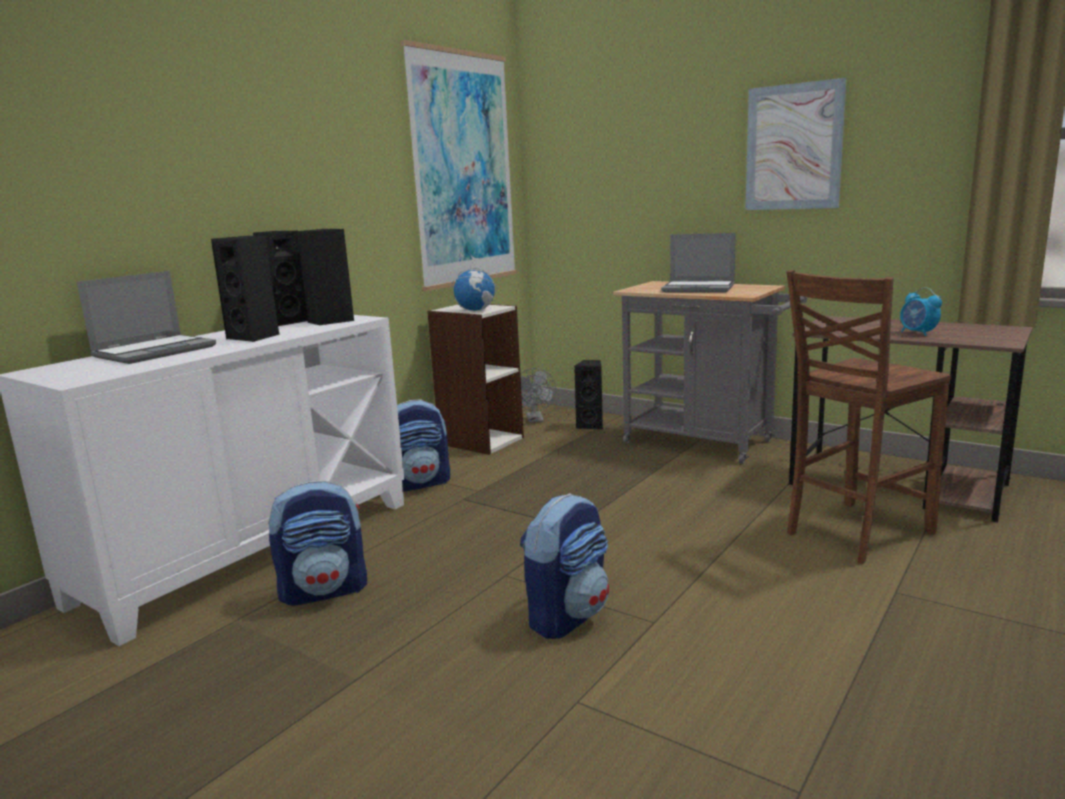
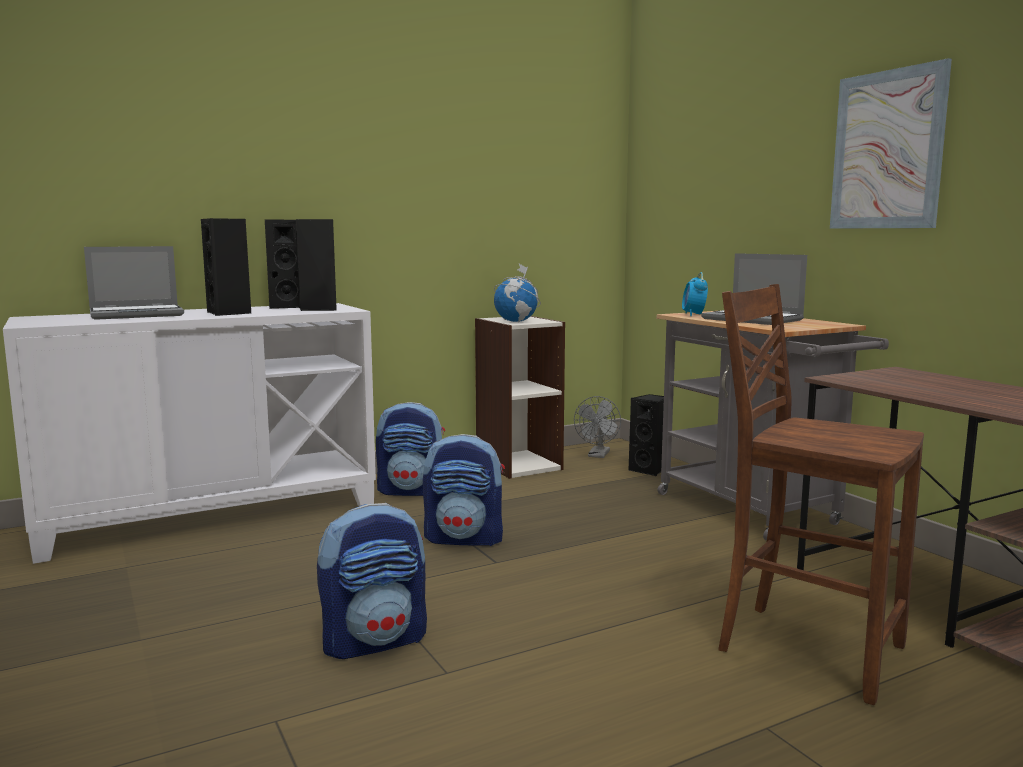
camera: 25 degrees right, 5 degrees down
backpack [268,480,367,606] -> backpack moved to [423,434,505,546]
picture [401,40,517,291] -> none
brown chair [787,270,952,564] -> brown chair turned 45 degrees clockwise [718,284,924,705]
alarm clock [900,287,942,336] -> alarm clock moved to [682,272,708,316]

